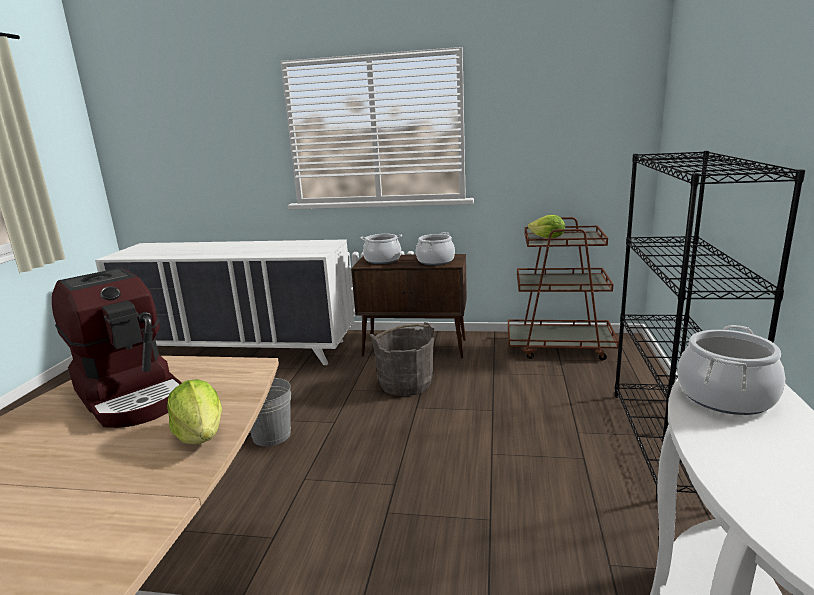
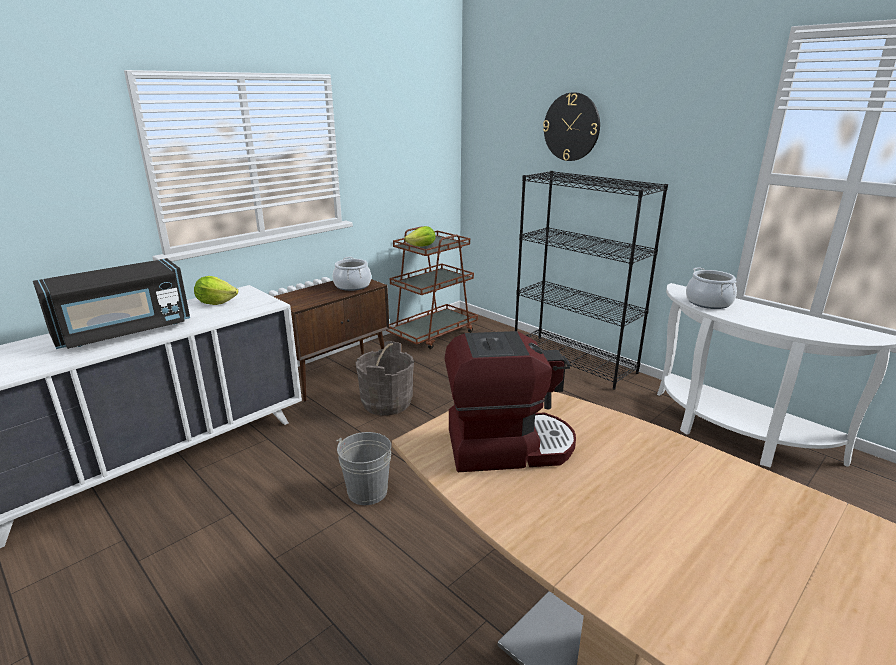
camera: 55 degrees left, 5 degrees up
lettuce [167,379,222,445] -> lettuce moved to [194,276,238,305]
cooking pot [360,234,402,264] -> none
none -> black microwave [33,258,190,349]
none -> wall clock [543,92,600,161]

